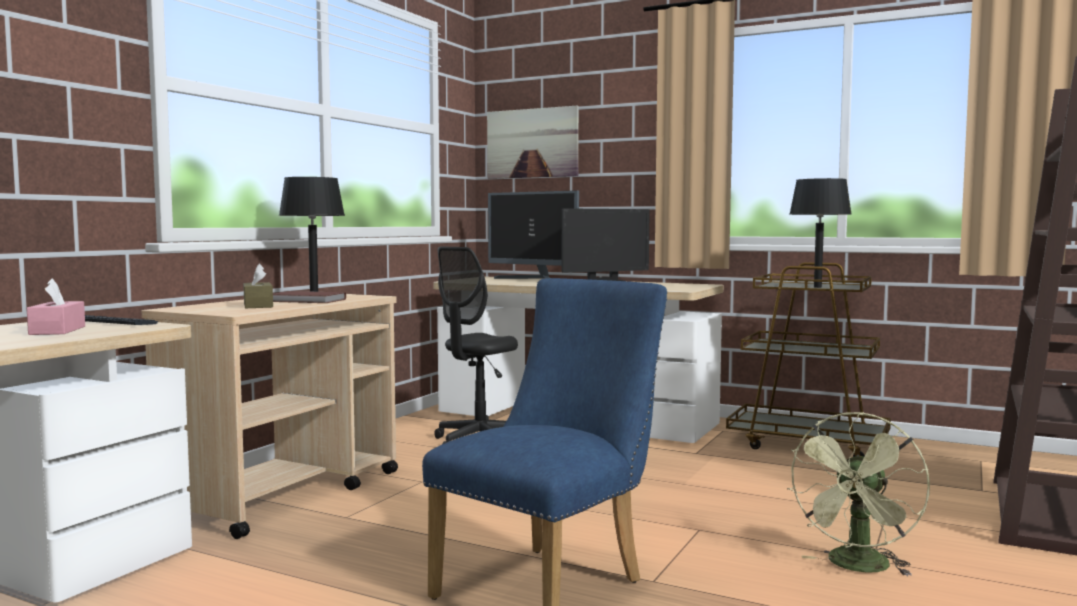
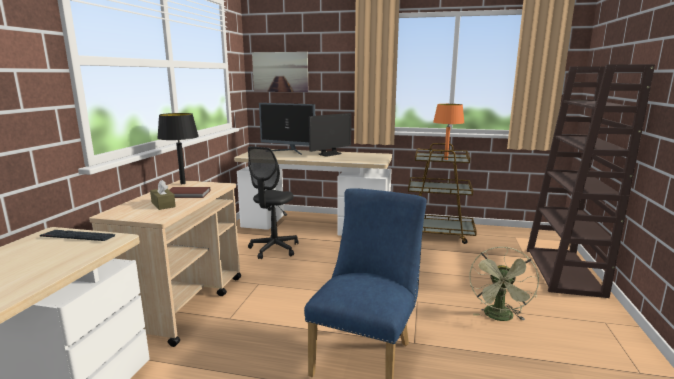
camera: 15 degrees left, 10 degrees up
pink tissue box [27,279,85,335] -> none
black table lamp [789,178,852,288] -> orange table lamp [433,104,465,160]

